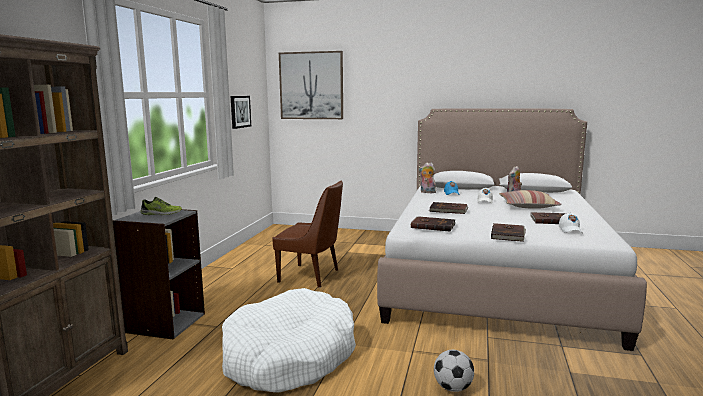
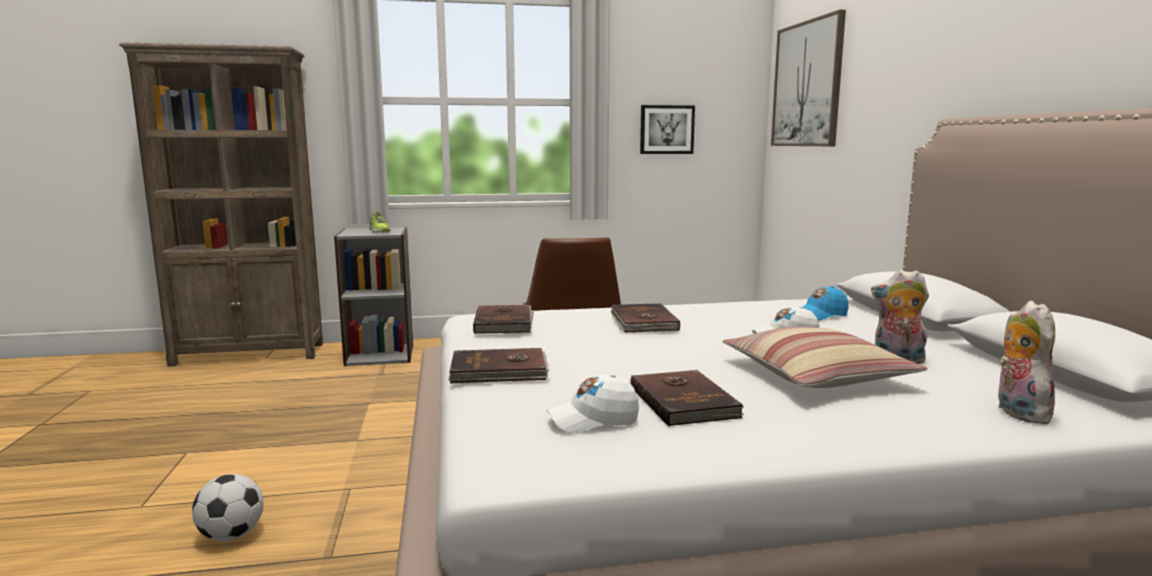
camera: 65 degrees right, 0 degrees up
white dog bed [222,288,356,393] -> none
plush toy [419,163,436,193] -> plush toy moved to [997,301,1055,424]

